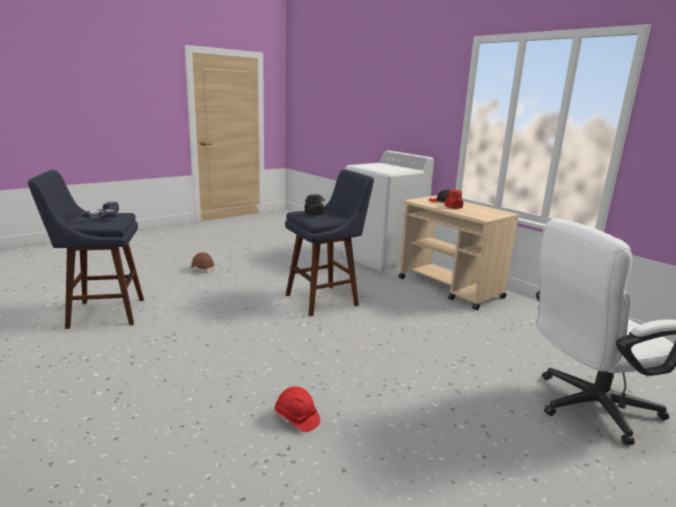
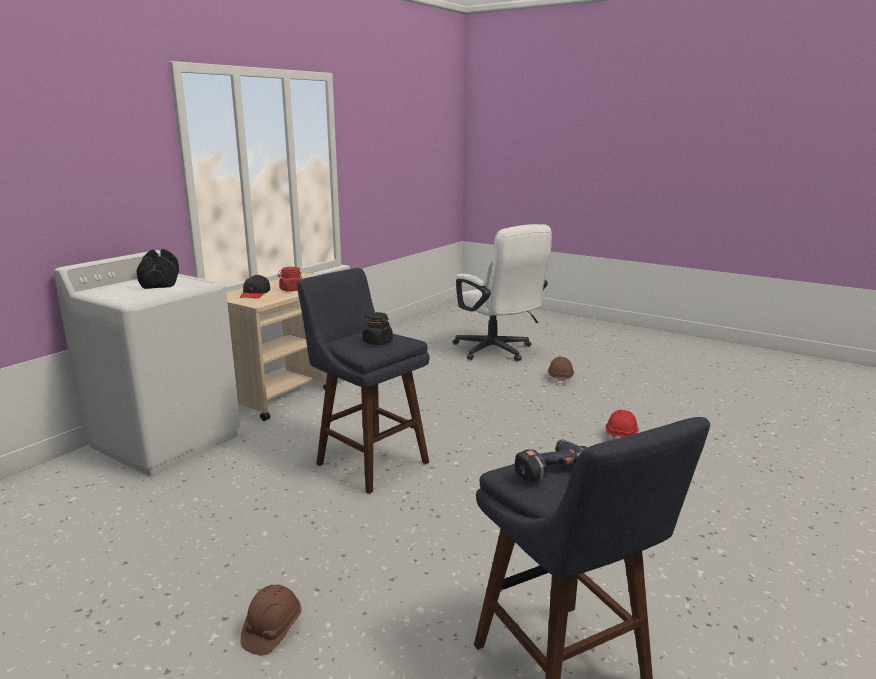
camera: 105 degrees left, 0 degrees up
none -> black dumbbell [137,249,179,289]
none -> brown hard hat [548,357,574,385]

